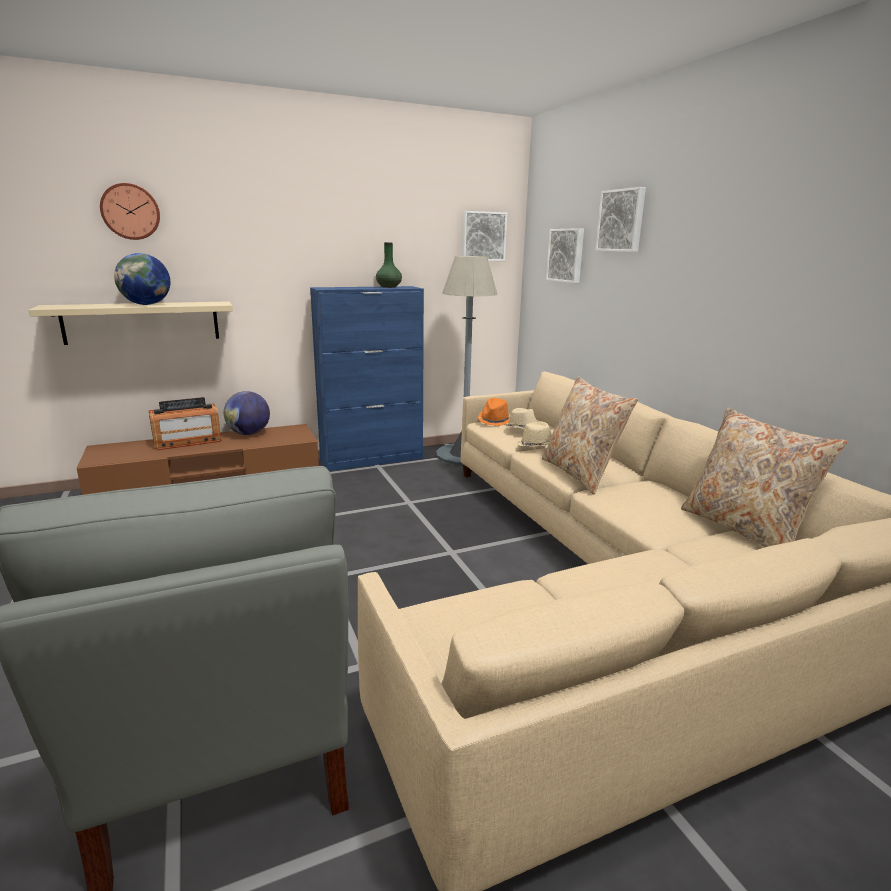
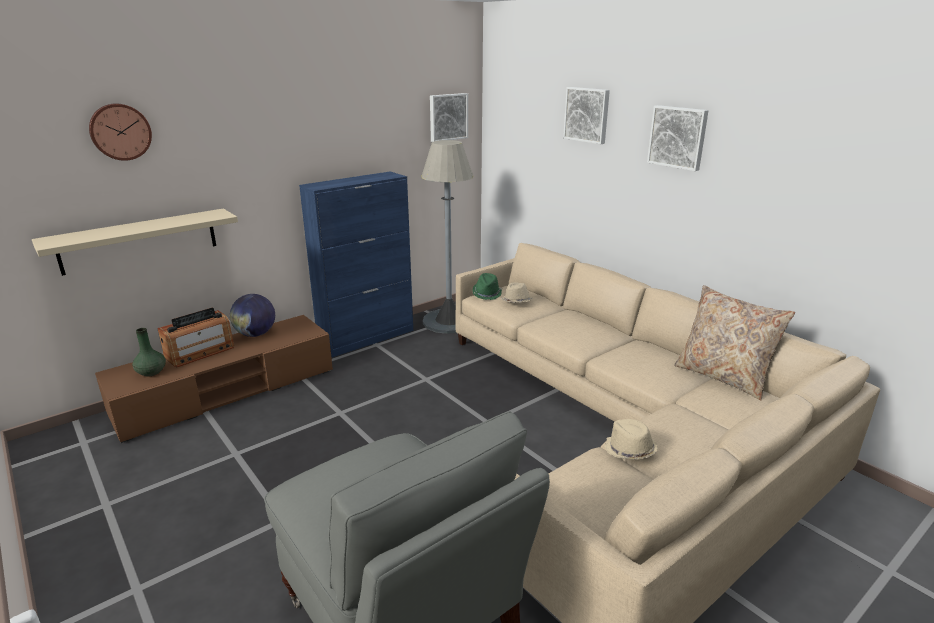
camera: 15 degrees left, 5 degrees up
globe [114,253,170,305] -> none
green vase [376,242,402,288] -> green vase moved to [132,328,166,376]
orange hat [478,398,510,426] -> green hat [473,273,502,300]
beige hat [517,421,552,447] -> beige hat moved to [604,419,658,460]
beige pillow [542,376,638,494] -> none
picture [546,228,584,283] -> picture moved to [647,105,709,171]

